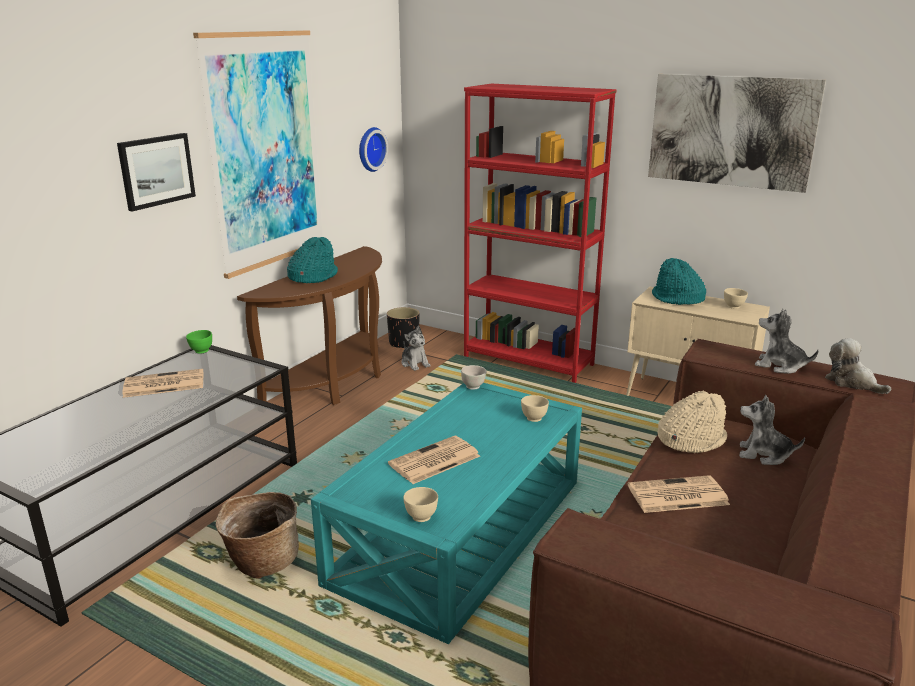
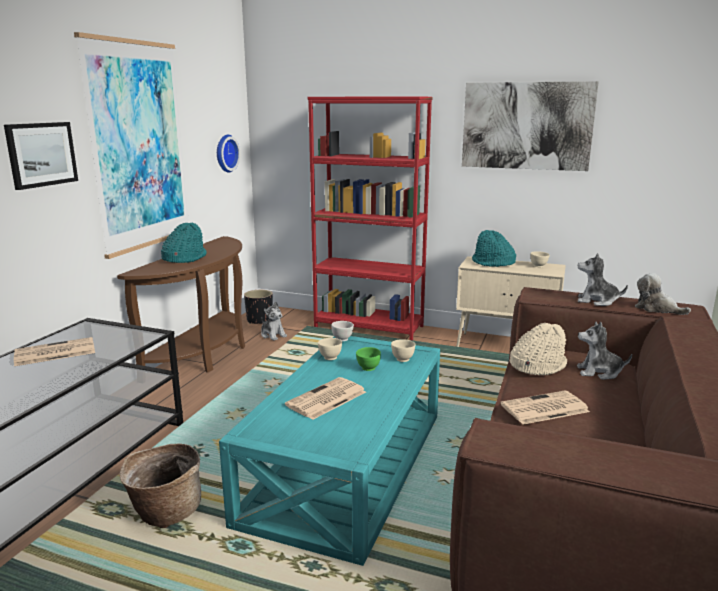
camera: 10 degrees left, 5 degrees down
green bowl [186,330,212,354] -> green bowl moved to [356,347,381,371]
beige bowl [403,487,438,522] -> beige bowl moved to [318,338,342,360]

